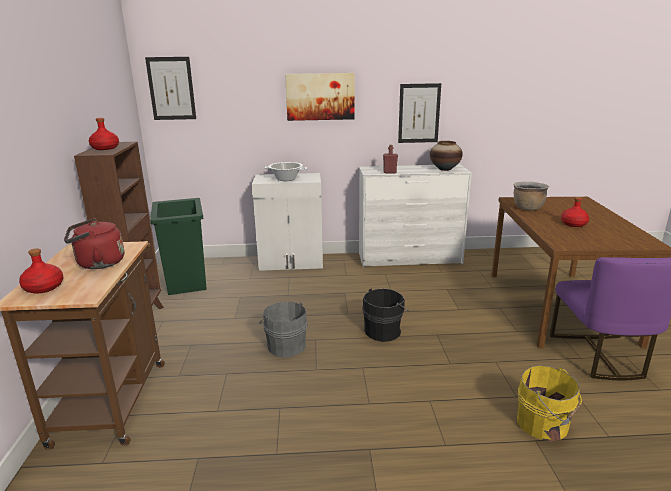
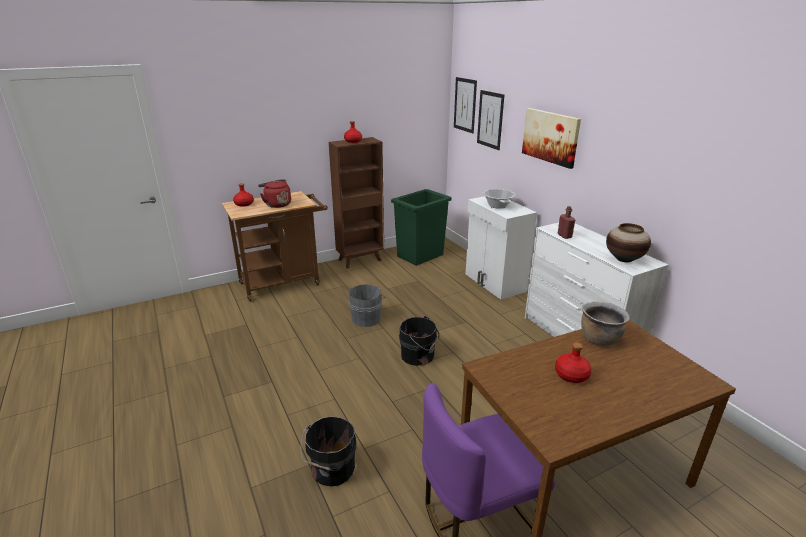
camera: 65 degrees right, 5 degrees up
picture [398,83,441,143] -> picture moved to [477,90,504,150]
yellow bucket [517,365,582,442] -> black bucket [301,416,357,487]

